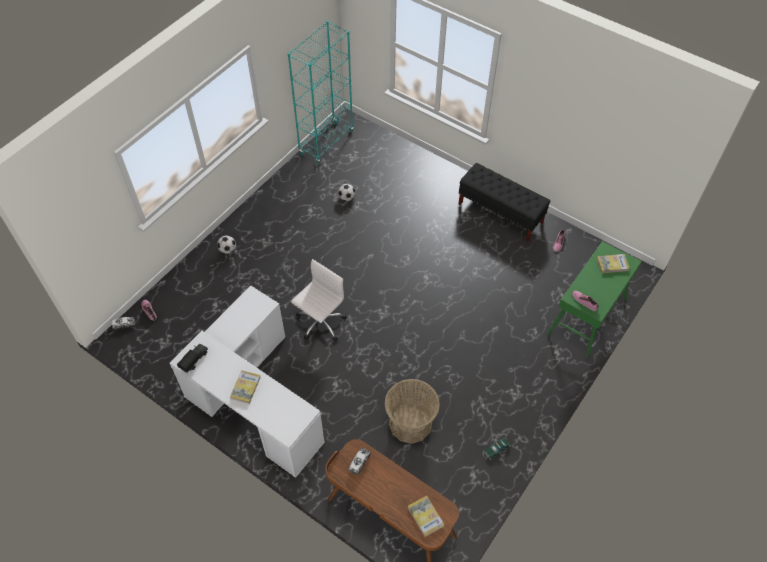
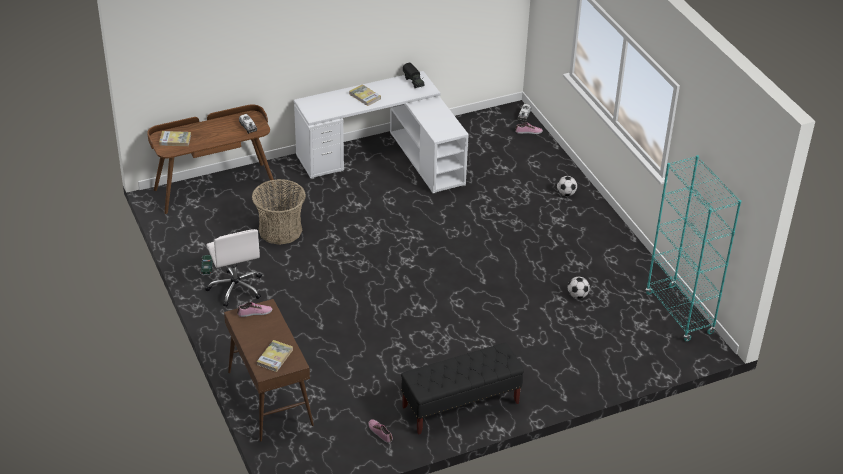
camera: 120 degrees right, 15 degrees down
white office chair [291,259,346,341] -> white office chair moved to [205,229,262,307]
green console table [547,241,642,358] -> brown console table [224,299,314,441]

